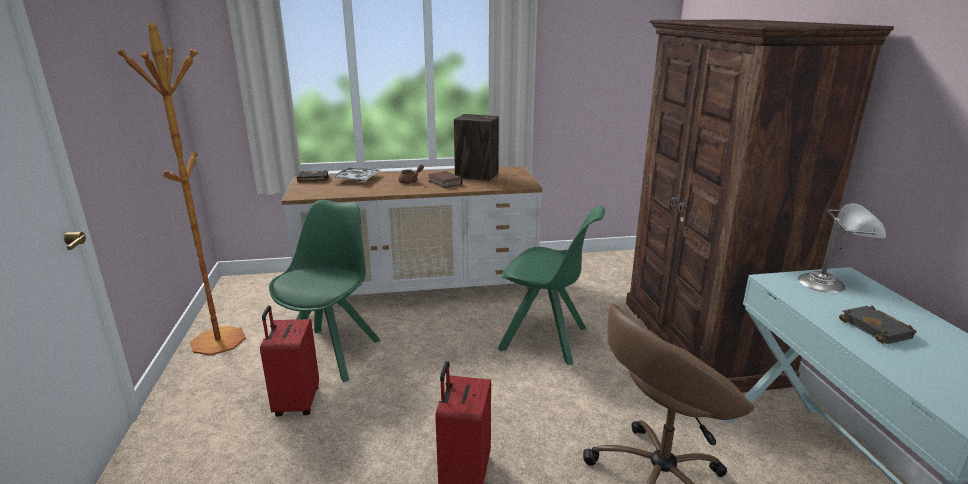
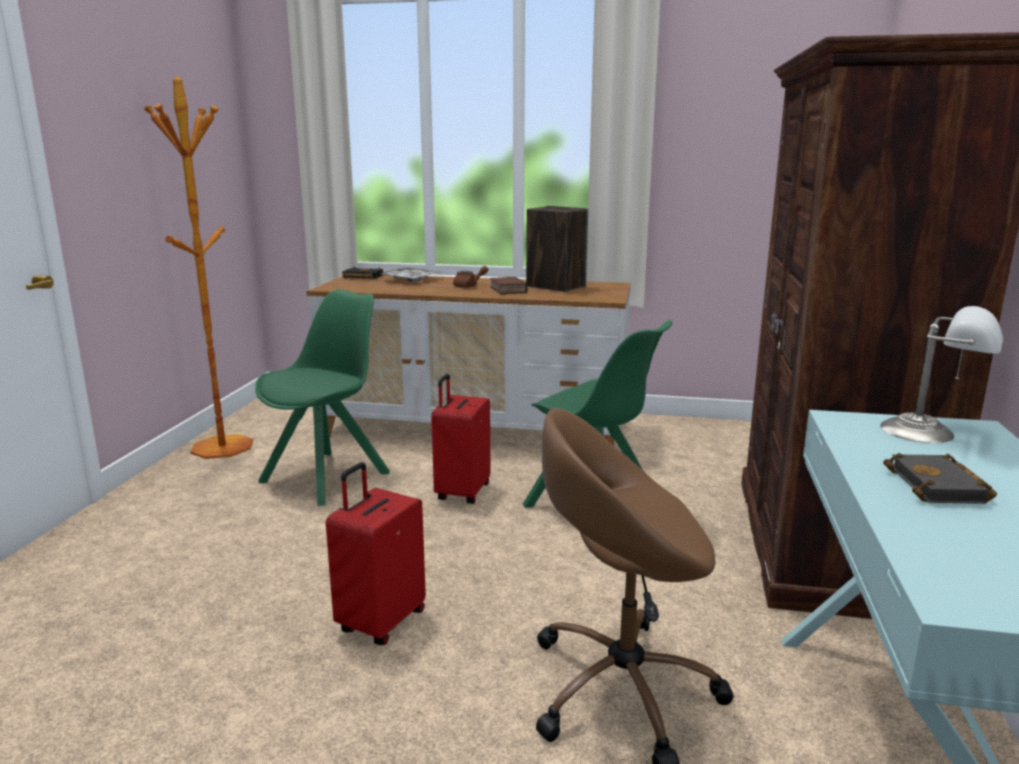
camera: 20 degrees right, 5 degrees down
red suitcase [260,306,319,417] -> red suitcase moved to [431,374,491,504]

